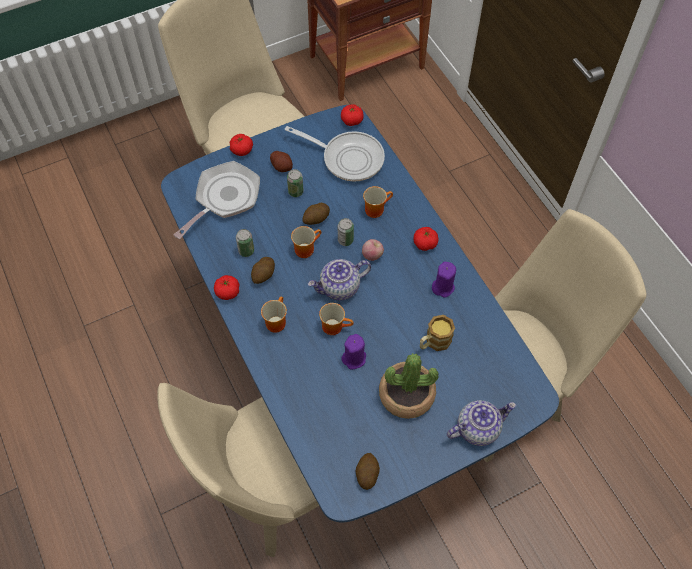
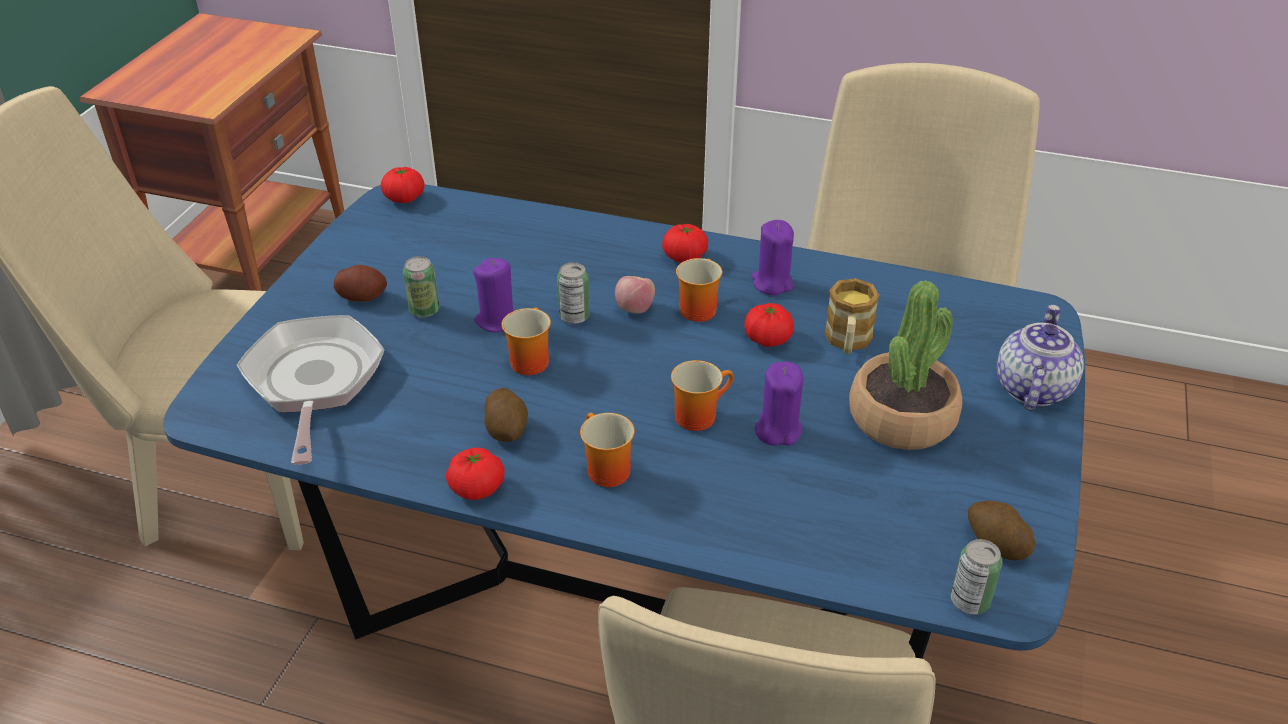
camera: 45 degrees left, 20 degrees down
tomato [230,134,253,156] -> tomato moved to [744,303,794,347]
can [236,229,254,257] -> can moved to [951,539,1003,615]
frying pan [285,126,385,182] -> none
potato [302,203,330,225] -> purple candle [473,258,514,333]
teapot [308,259,371,301] -> none
mug [363,186,393,218] -> mug moved to [676,258,722,322]

